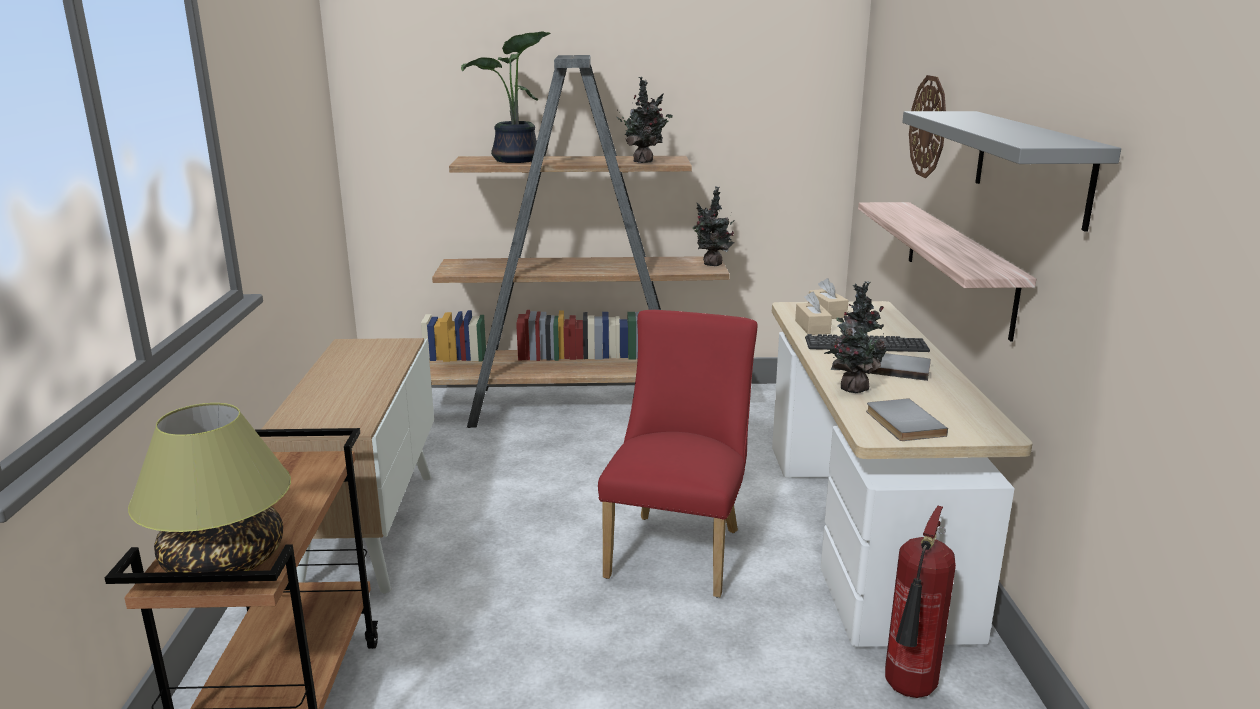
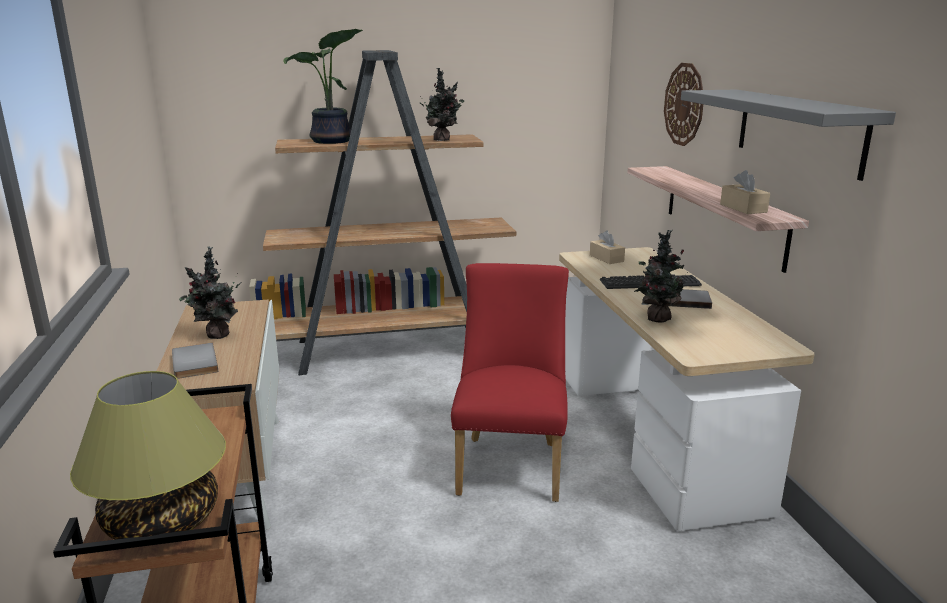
camera: 10 degrees left, 0 degrees up
potted plant [693,186,735,266] -> potted plant moved to [179,246,241,339]
beige tissue box [795,291,832,335] -> beige tissue box moved to [720,170,770,214]
grey book [866,398,948,441] -> grey book moved to [172,343,218,379]
fire extinguisher [885,506,956,698] -> none

